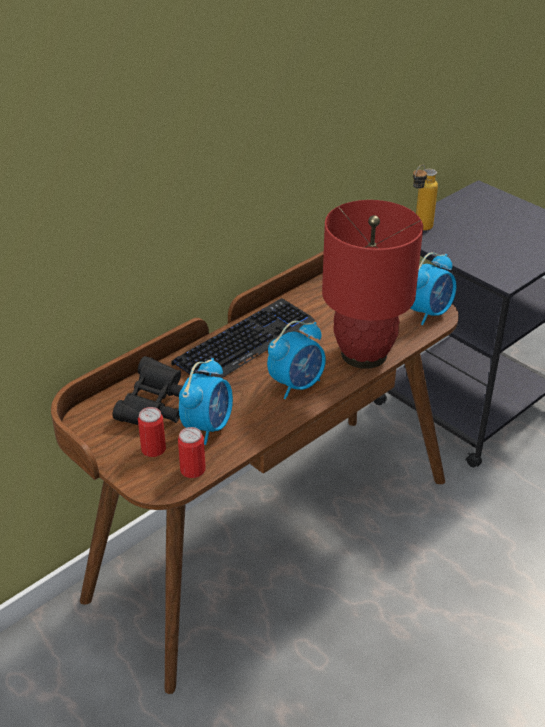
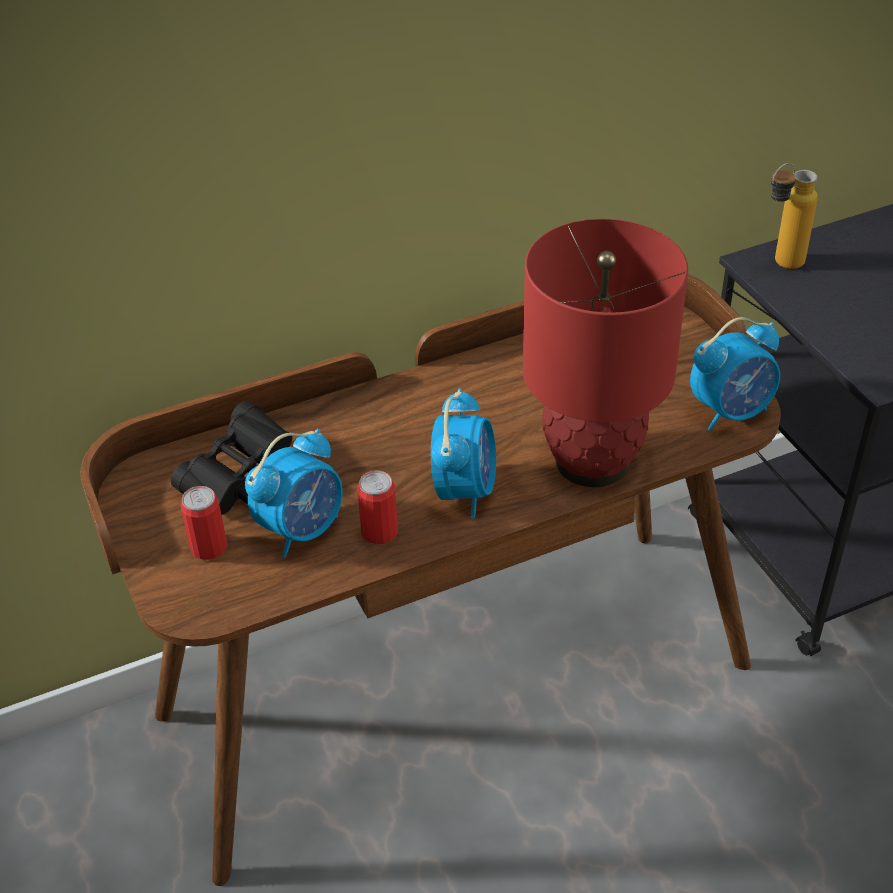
camera: 20 degrees right, 5 degrees up
keyboard [171,298,315,378] -> none
can [178,427,206,478] -> can moved to [357,471,398,544]
alarm clock [267,321,326,399] -> alarm clock turned 60 degrees counterclockwise [431,388,496,519]

